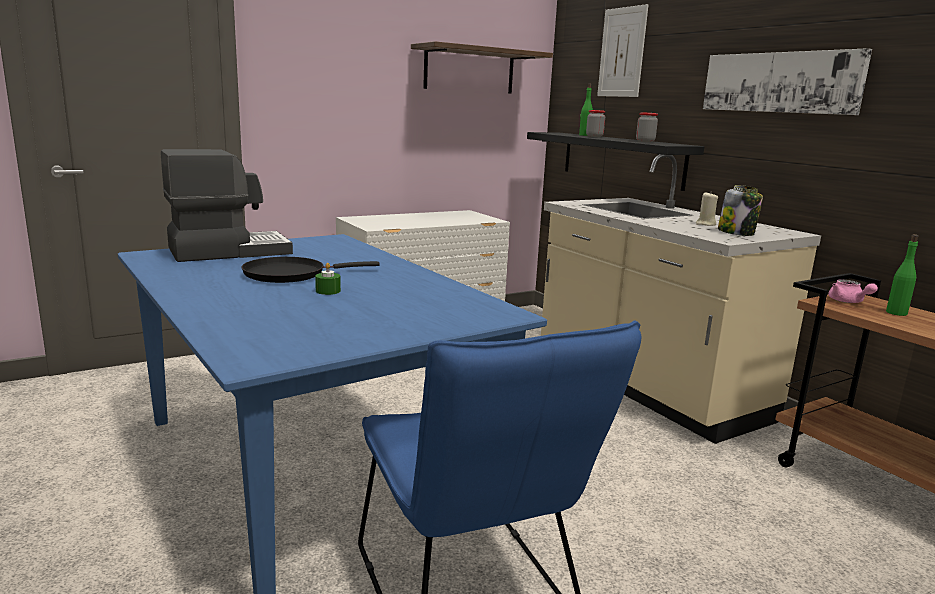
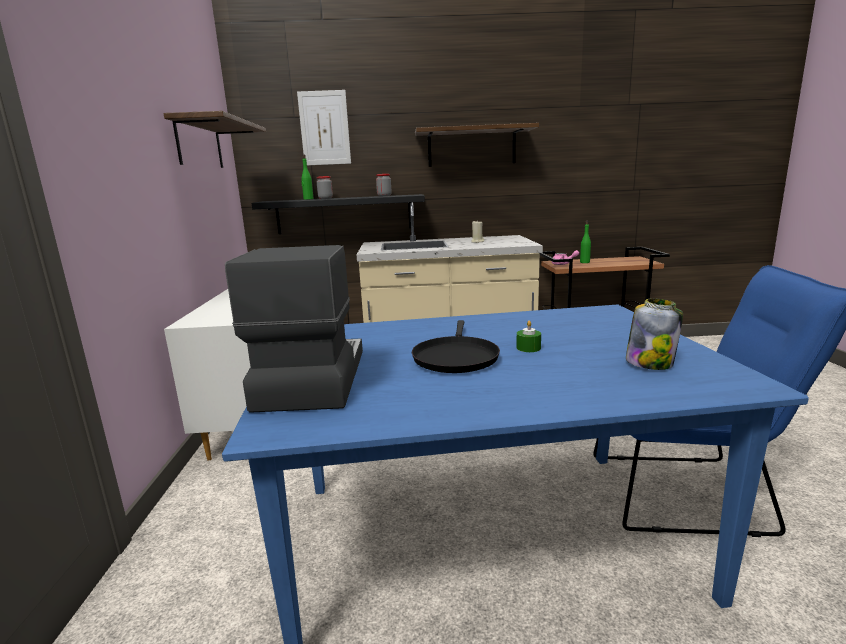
camera: 60 degrees left, 0 degrees up
picture [703,48,872,115] -> shelf [415,123,539,167]
jar [718,185,763,236] -> jar moved to [626,298,683,370]

